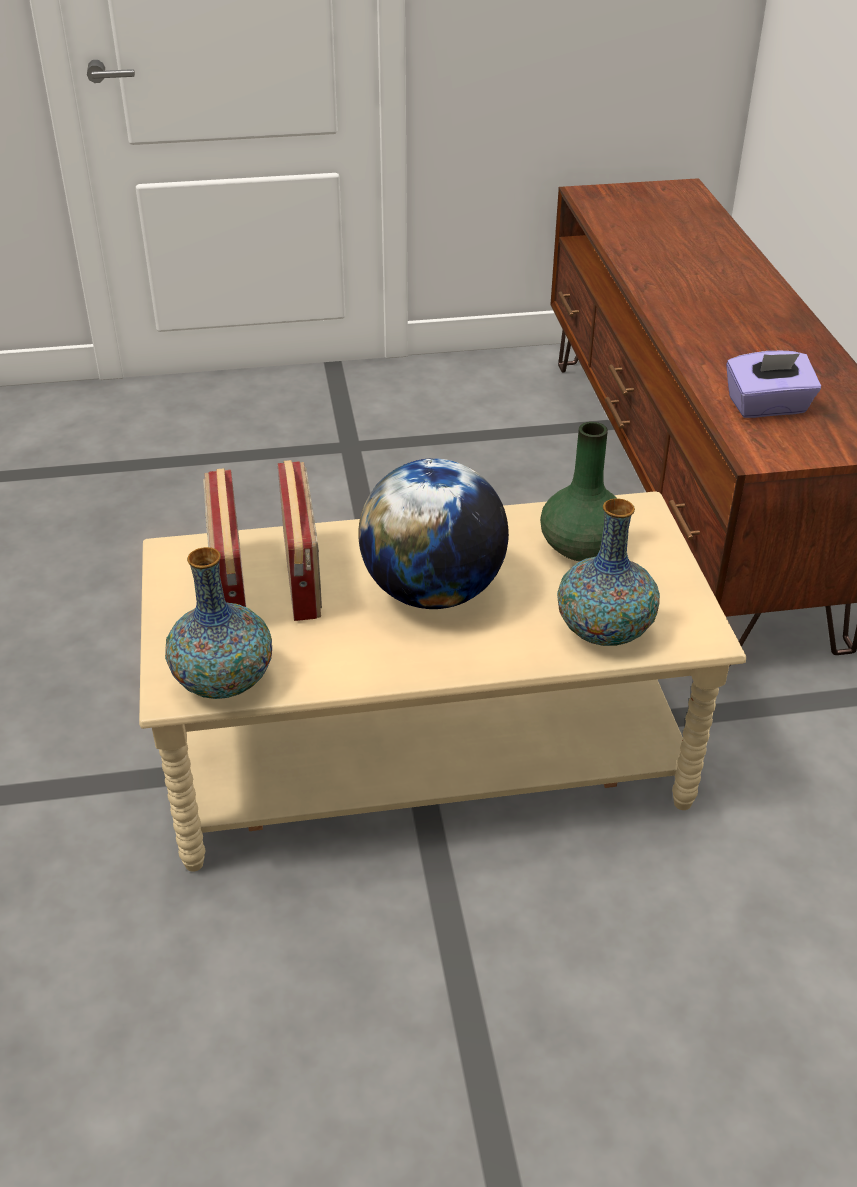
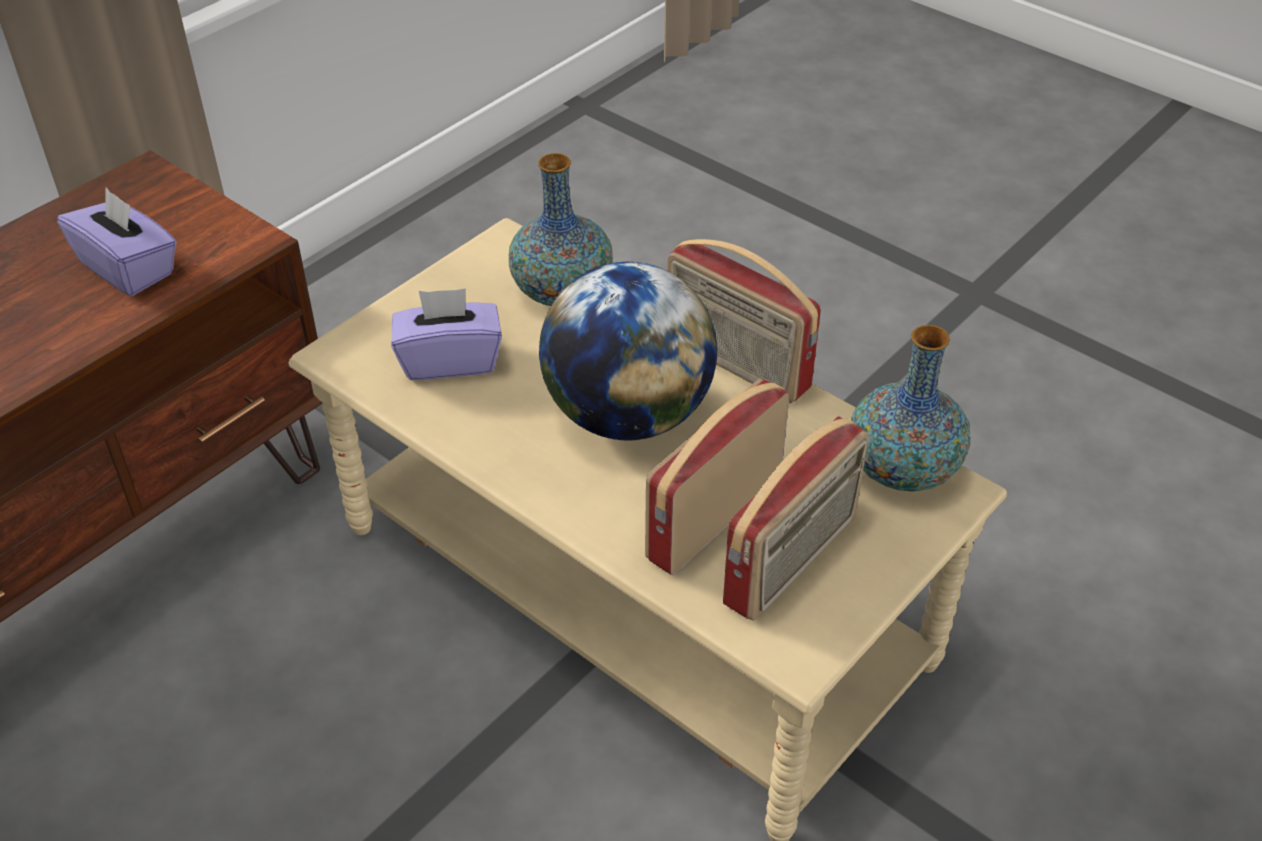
camera: 130 degrees left, 5 degrees up
green vase [540,422,617,561] -> purple tissue box [391,288,502,380]
none -> radio [667,239,821,403]

